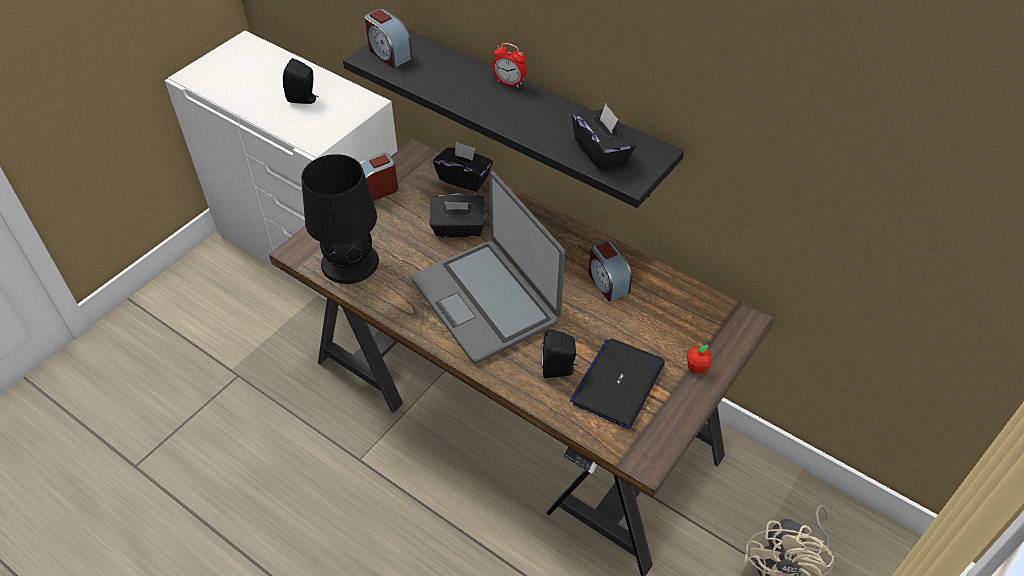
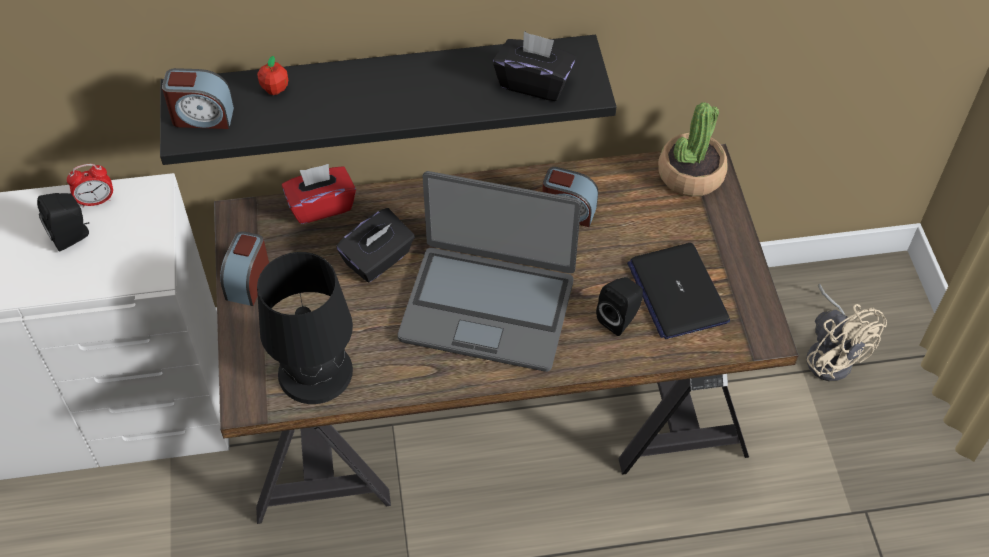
camera: 45 degrees left, 5 degrees up
black tissue box [433,141,493,192] -> red tissue box [282,164,356,224]
alarm clock [493,43,527,88] -> alarm clock moved to [67,164,113,208]
apple [687,345,712,373] -> apple moved to [257,56,288,95]
none -> potted plant [658,102,728,197]

